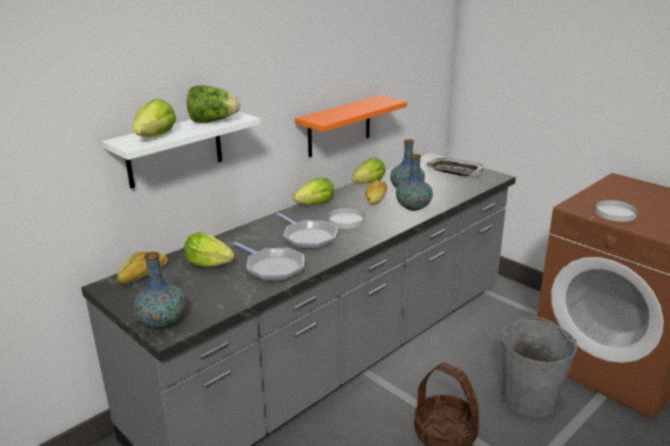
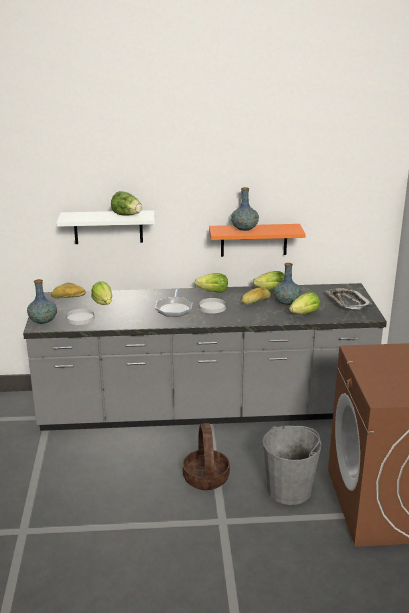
camera: 40 degrees right, 0 degrees up
lettuce [133,99,176,137] -> lettuce moved to [289,292,320,314]
frying pan [233,242,304,281] -> none
vase [396,154,433,211] -> vase moved to [231,187,259,231]
white plate [595,200,638,222] -> white plate moved to [66,309,95,325]

